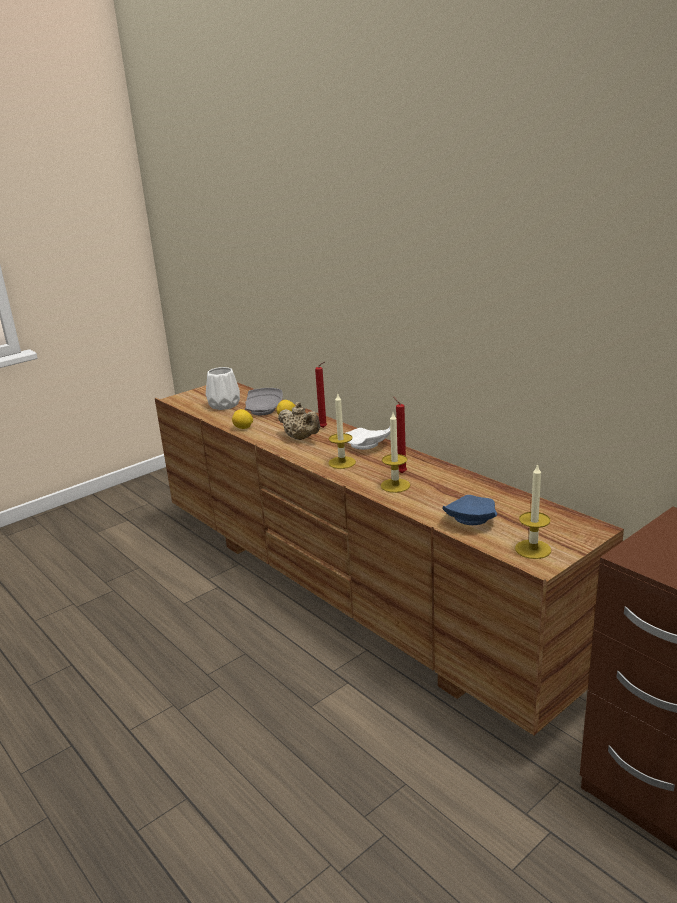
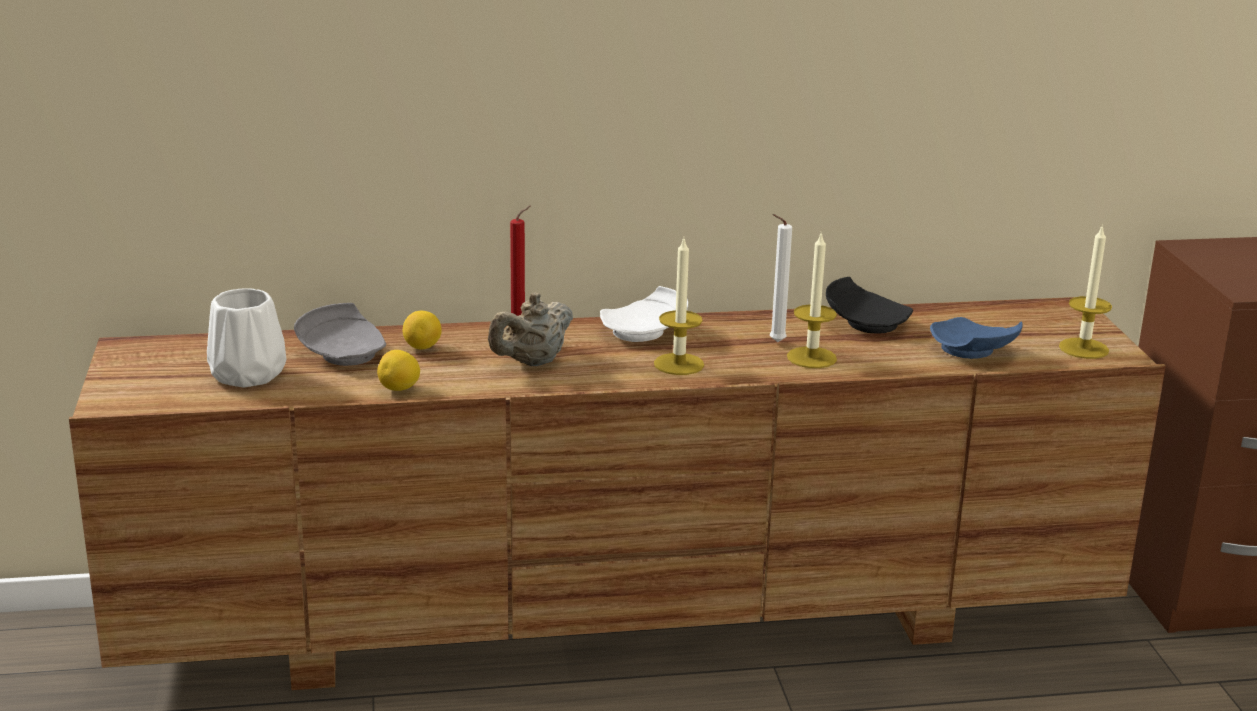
camera: 60 degrees left, 0 degrees up
beige teapot [278,402,320,440] -> beige teapot turned 150 degrees clockwise [488,292,573,366]
red candle [393,396,407,473] -> white candle [770,214,792,342]
none -> black plate [826,277,913,334]

